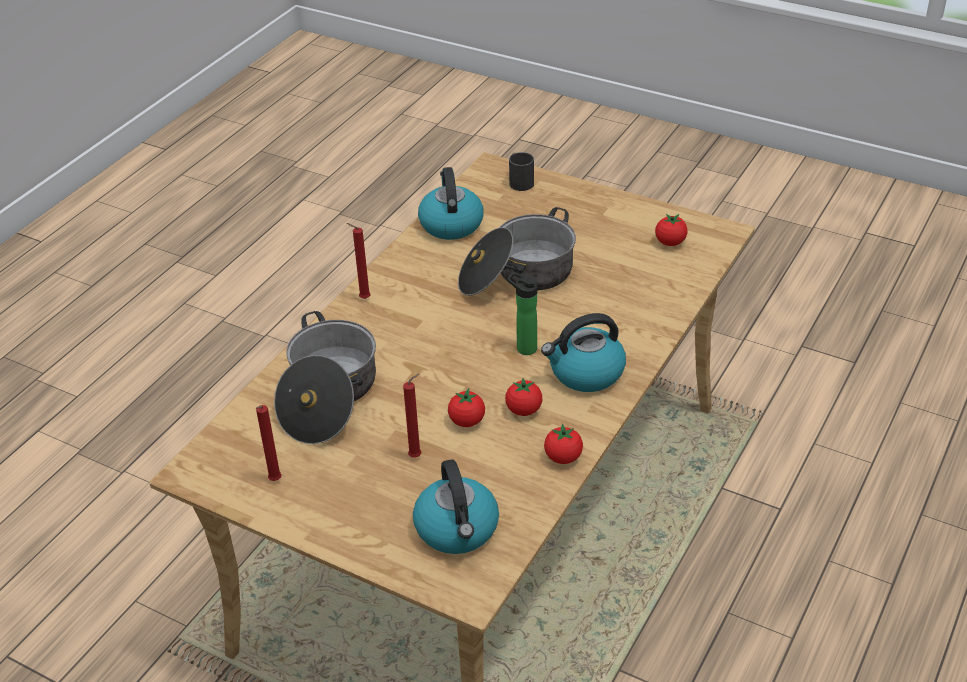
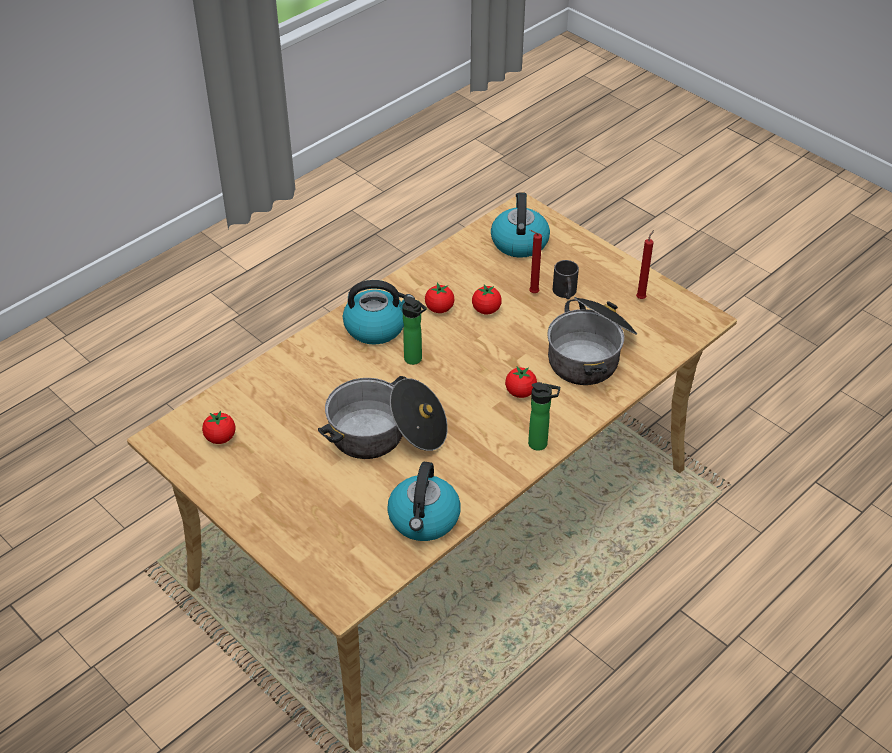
camera: 165 degrees left, 5 degrees up
red candle [347,223,371,299] -> bottle [528,382,560,451]
black mug [509,152,534,191] -> black mug moved to [553,260,579,299]
tomato [544,424,583,464] -> tomato moved to [505,366,537,398]

